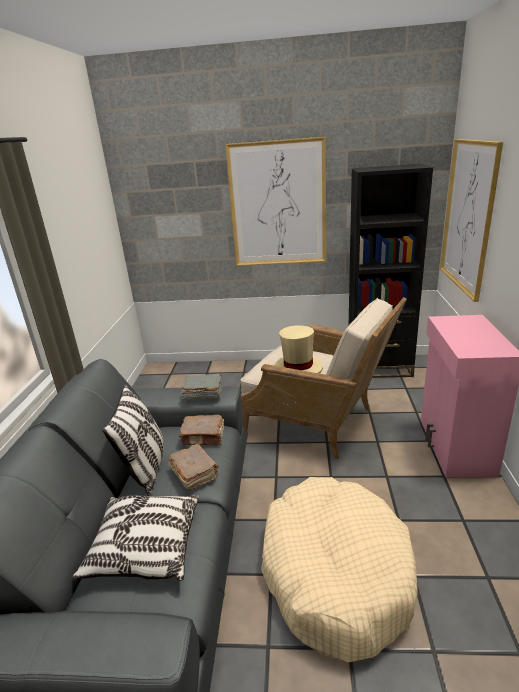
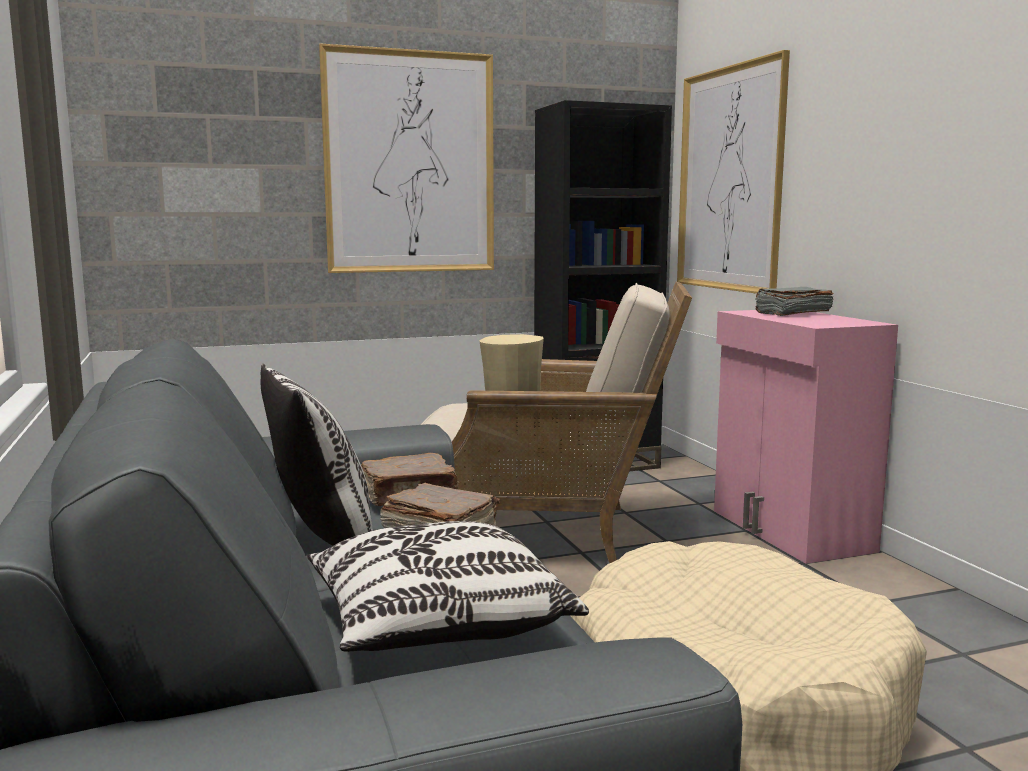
camera: 25 degrees left, 15 degrees down
grey book [181,374,222,401] -> grey book moved to [756,287,834,316]

